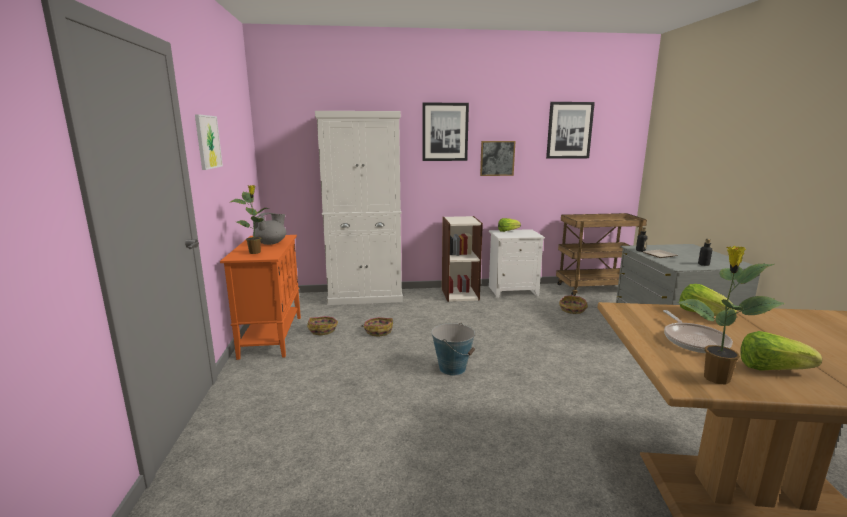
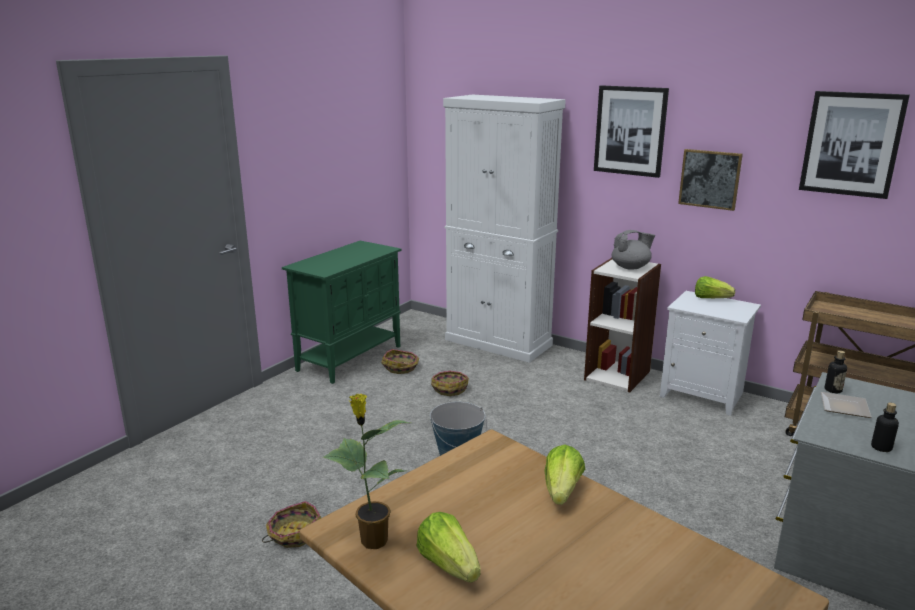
camera: 40 degrees right, 5 degrees up
picture [195,114,223,170] -> none
orange cabinet [220,235,301,360] -> green cabinet [282,241,402,384]
potted plant [231,185,269,254] -> none
grey teapot [253,213,286,245] -> grey teapot moved to [612,230,655,270]
basket [559,296,588,314] -> basket moved to [262,501,321,548]
frying pan [663,310,733,353] -> none

